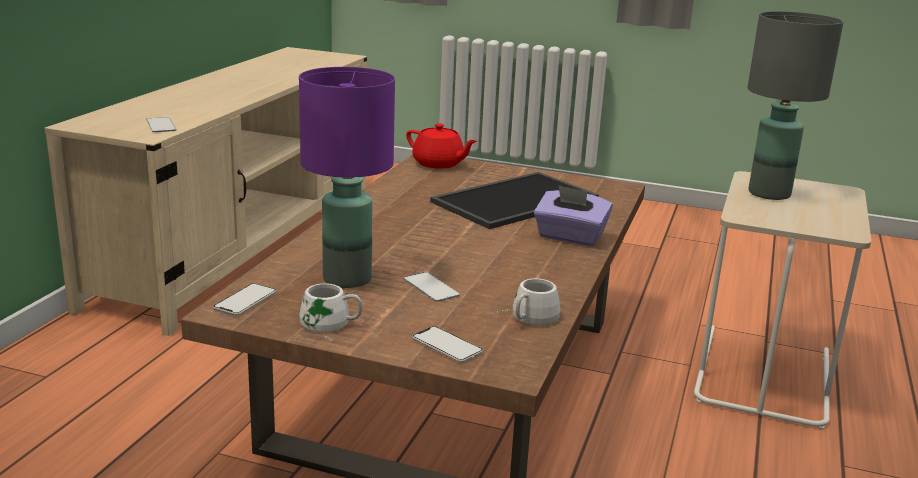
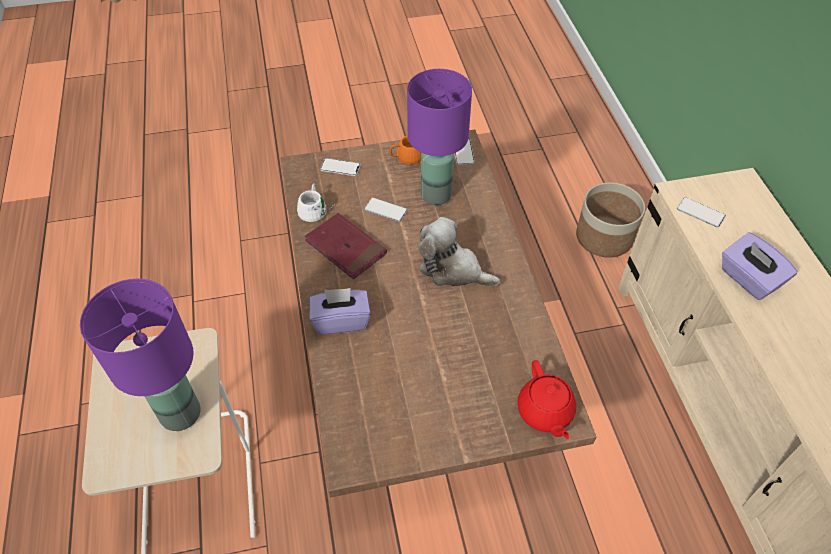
camera: 150 degrees right, 30 degrees up
white mug [300,283,362,341] -> orange mug [390,135,421,165]
red teapot [406,123,477,169] -> red teapot turned 105 degrees counterclockwise [517,360,576,440]
tray [430,172,599,229] -> none
grey table lamp [747,11,843,200] -> purple table lamp [80,279,201,431]
none -> red book [305,213,387,279]
none -> plush toy [418,217,500,287]
none -> planter [576,182,645,258]
none -> purple tissue box [722,232,797,300]

